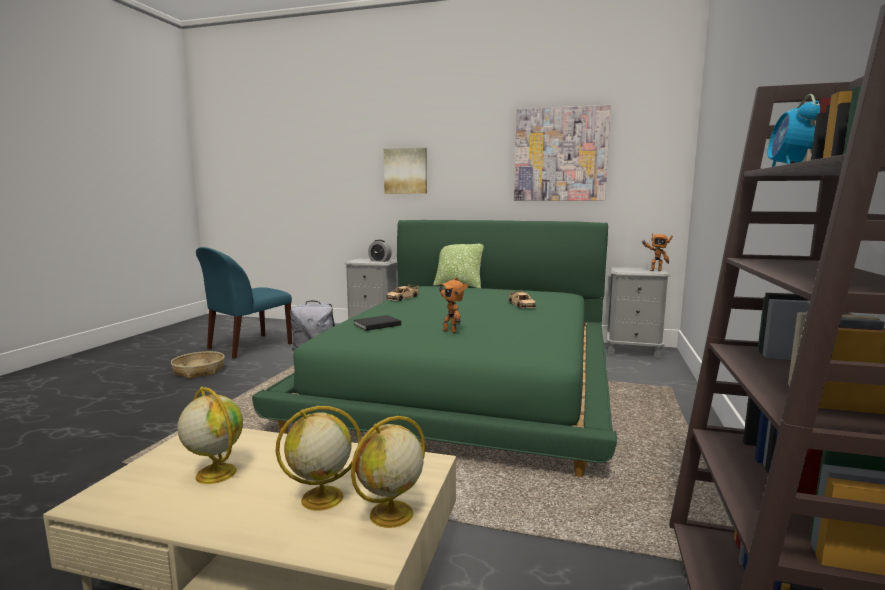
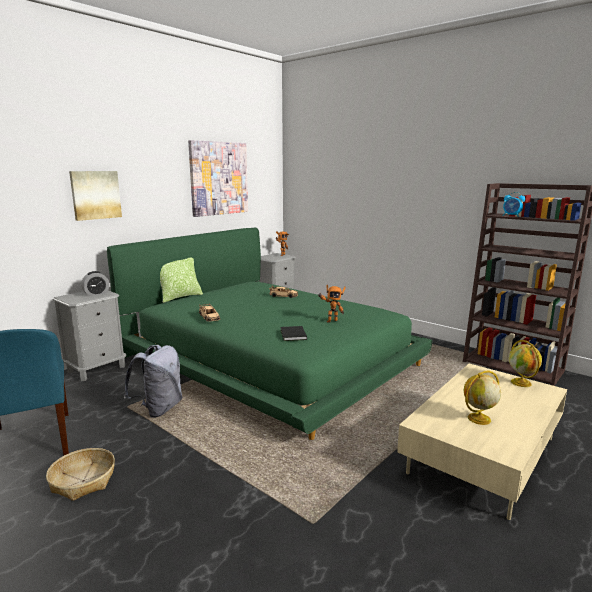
camera: 65 degrees left, 5 degrees up
globe [275,406,362,511] -> none

